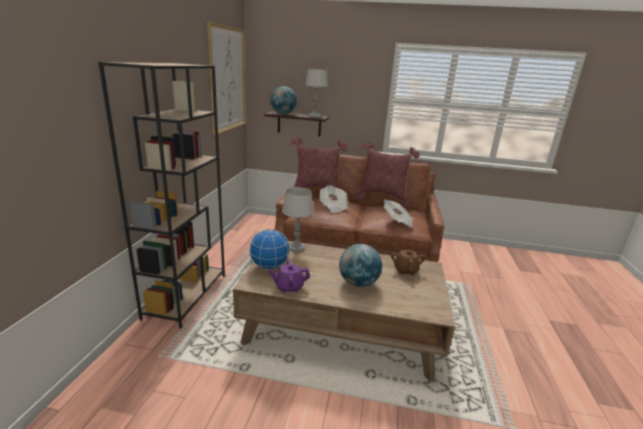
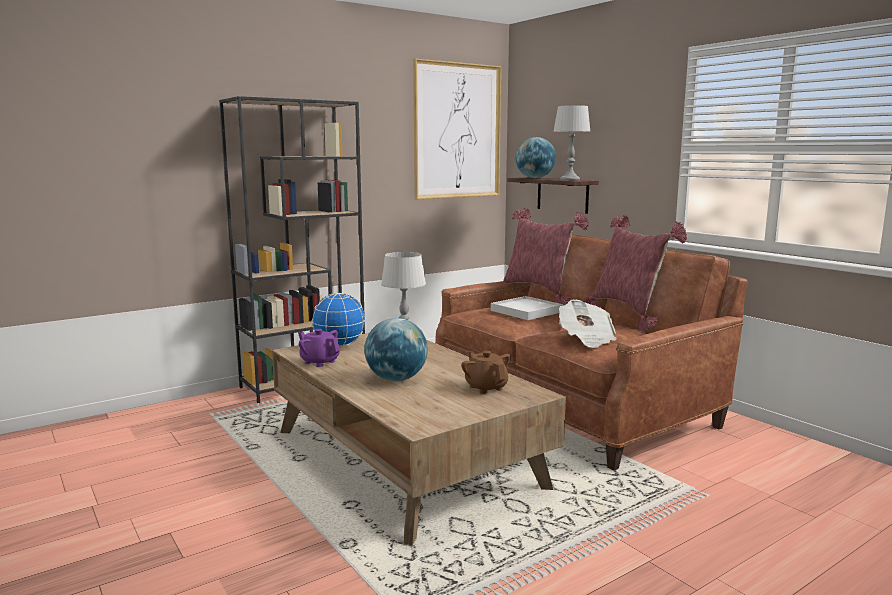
camera: 45 degrees right, 10 degrees down
newspaper [319,185,348,213] -> white tray [491,296,563,320]
brown teapot [391,246,426,276] -> brown teapot turned 75 degrees counterclockwise [461,351,511,394]

